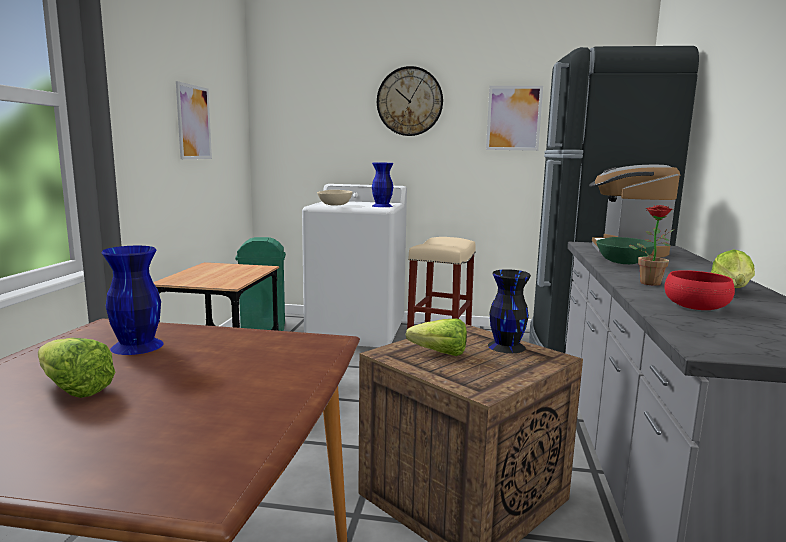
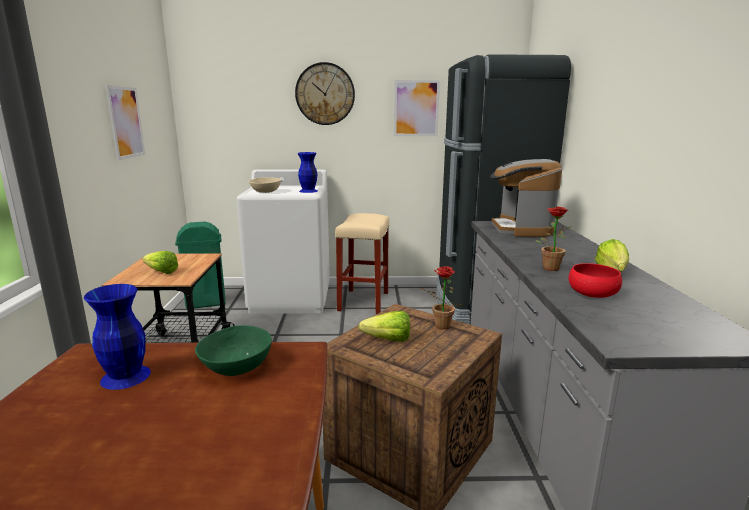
camera: 10 degrees left, 5 degrees up
lettuce [38,338,116,398] -> lettuce moved to [142,251,178,274]
black vase [488,269,531,353] -> potted plant [420,266,462,329]
green bowl [596,237,654,264] -> green bowl moved to [195,325,272,376]

